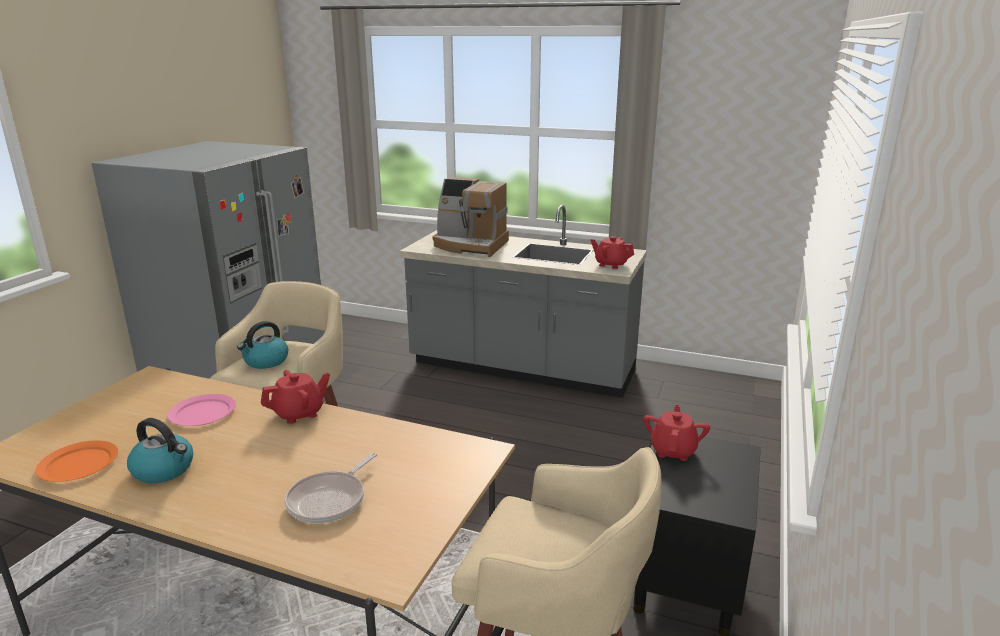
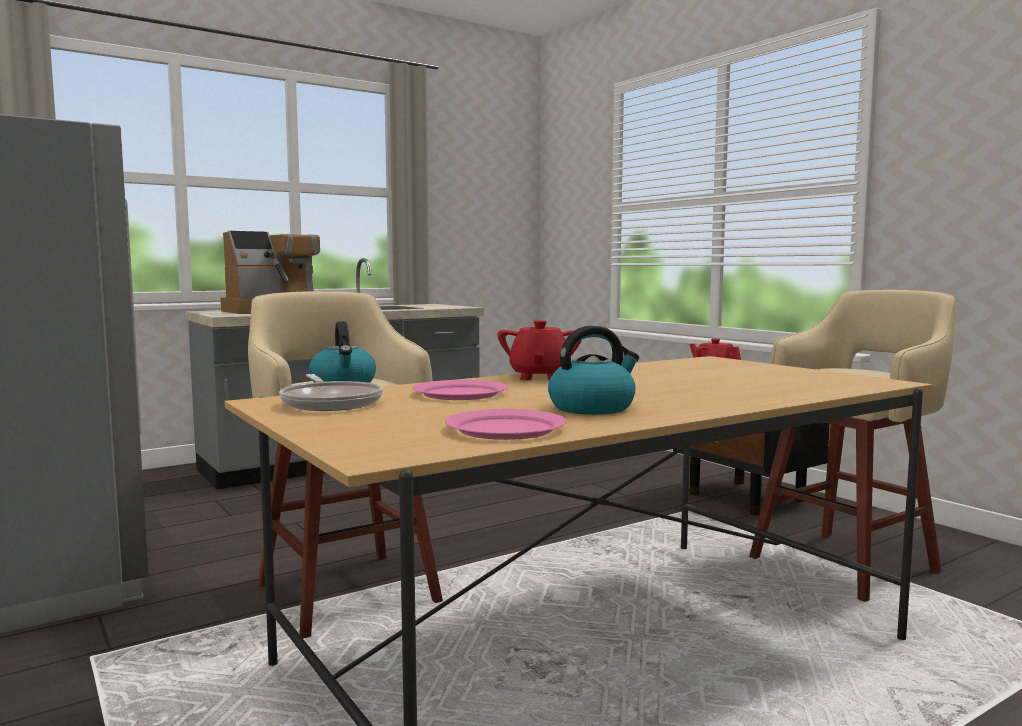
camera: 55 degrees left, 15 degrees down
orange plate [35,440,118,482] -> pink plate [445,409,567,440]
frying pan [285,452,377,523] -> frying pan moved to [279,374,383,411]
red teapot [590,236,634,269] -> none

